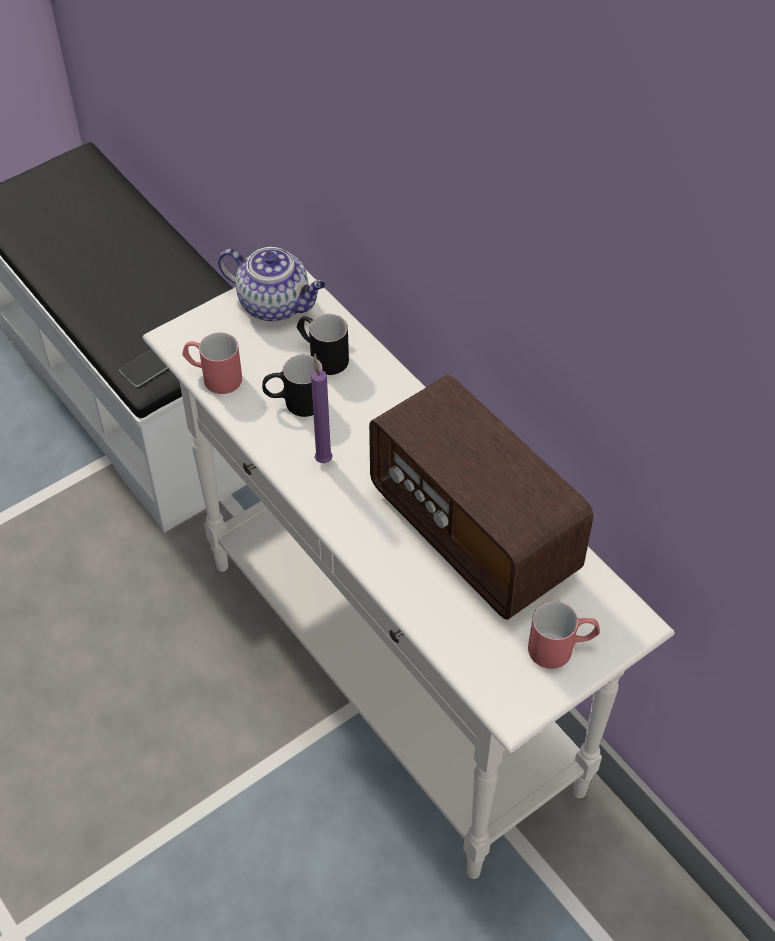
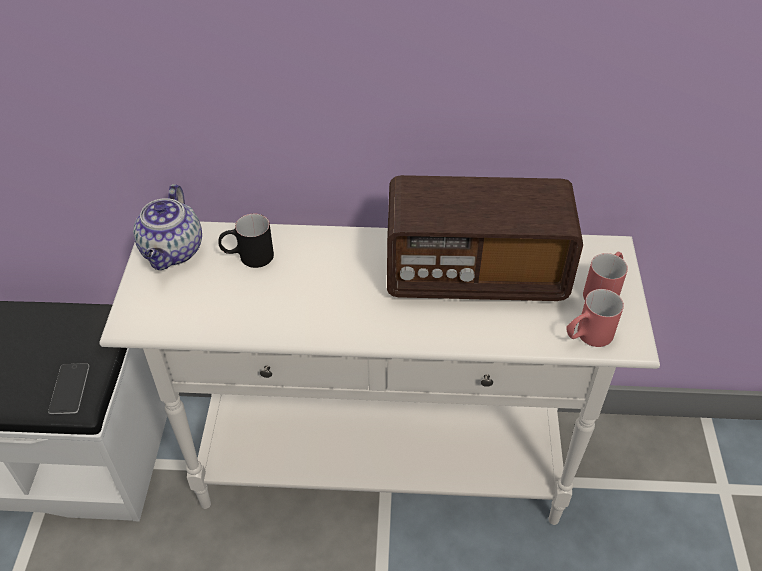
camera: 50 degrees left, 5 degrees down
red mug [182,332,242,394] -> red mug moved to [566,289,624,347]
teapot [218,247,326,322] -> teapot turned 120 degrees clockwise [133,184,202,270]
black mug [262,355,323,417] -> none
purple candle [311,353,333,463] -> none

